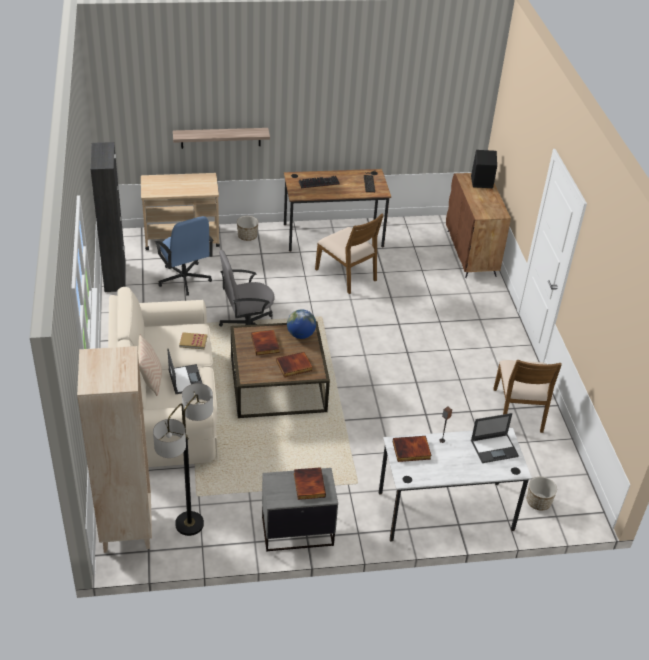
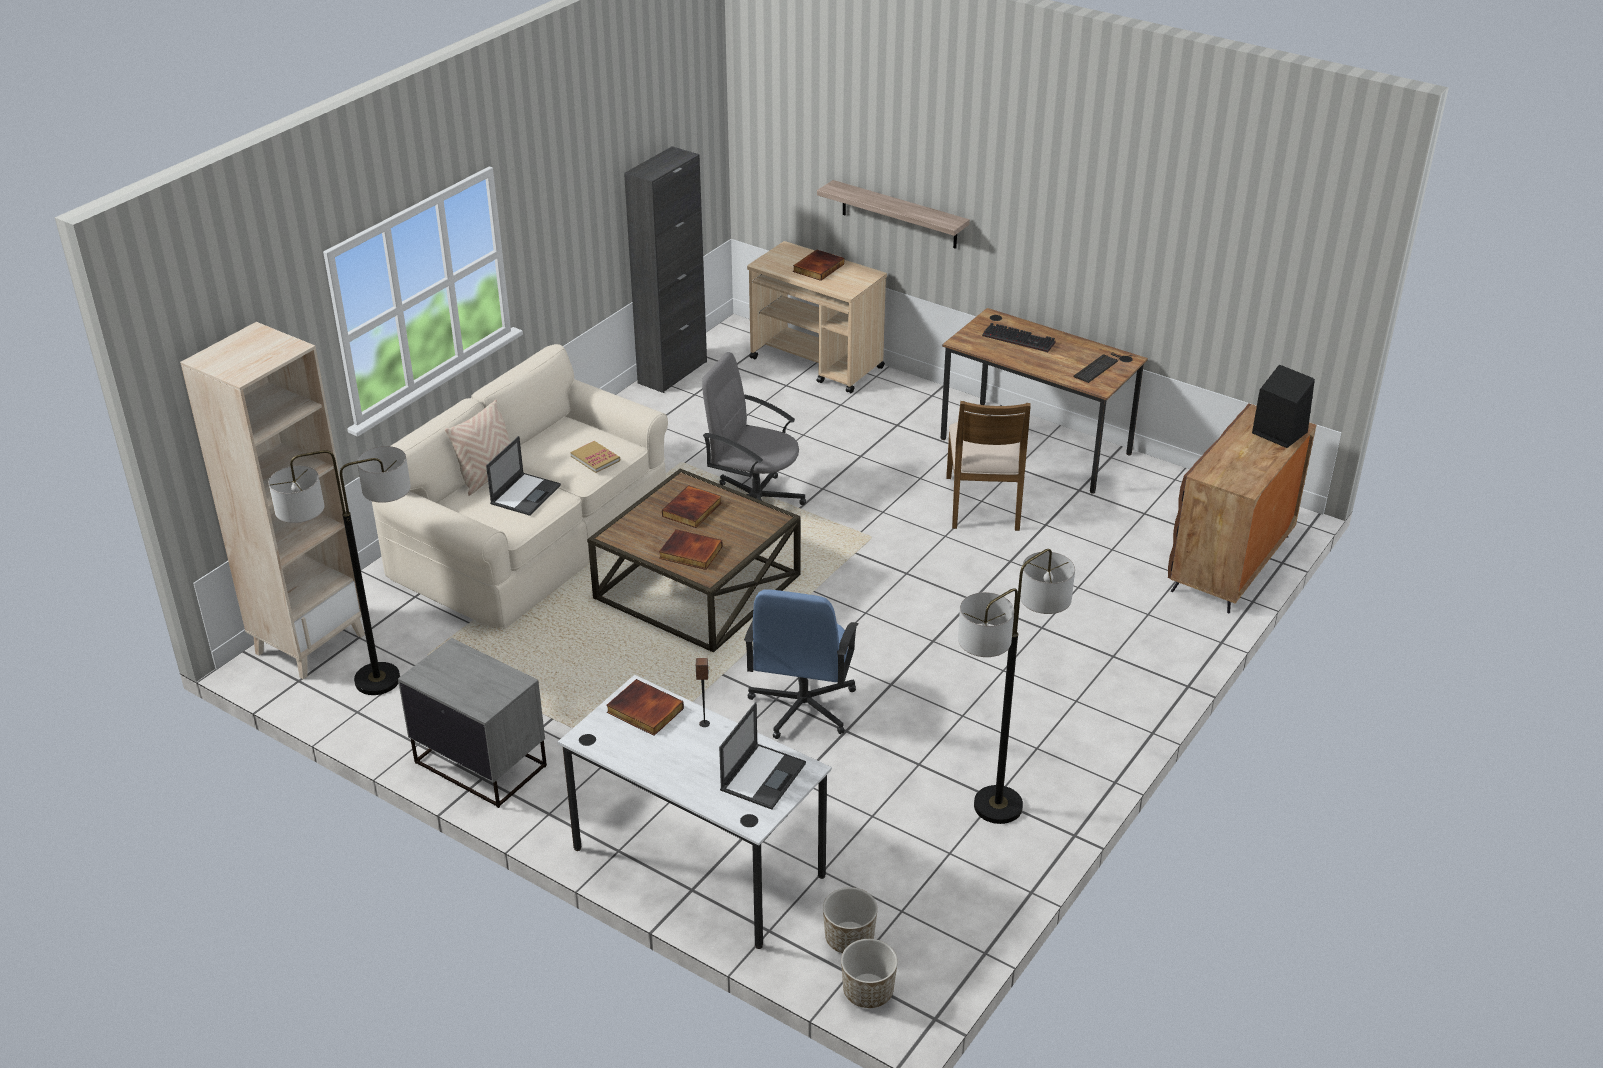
camera: 45 degrees right, 5 degrees down
blue office chair [155,216,213,296] -> blue office chair moved to [744,590,858,739]
planter [237,216,258,241] -> planter moved to [841,939,898,1008]
globe [287,309,316,339] -> none
book [294,467,326,500] -> book moved to [793,249,844,281]
laptop [471,413,519,463] -> laptop turned 90 degrees counterclockwise [719,702,806,810]
brown chair [493,360,562,433] -> floor lamp [958,549,1075,824]

